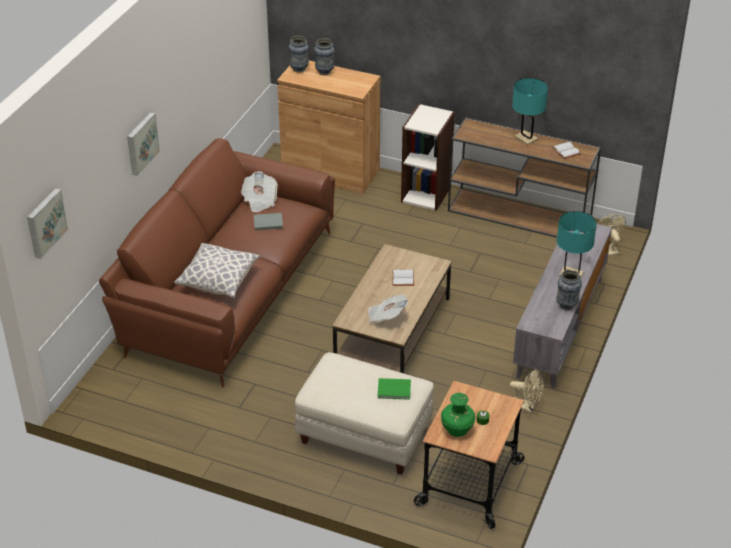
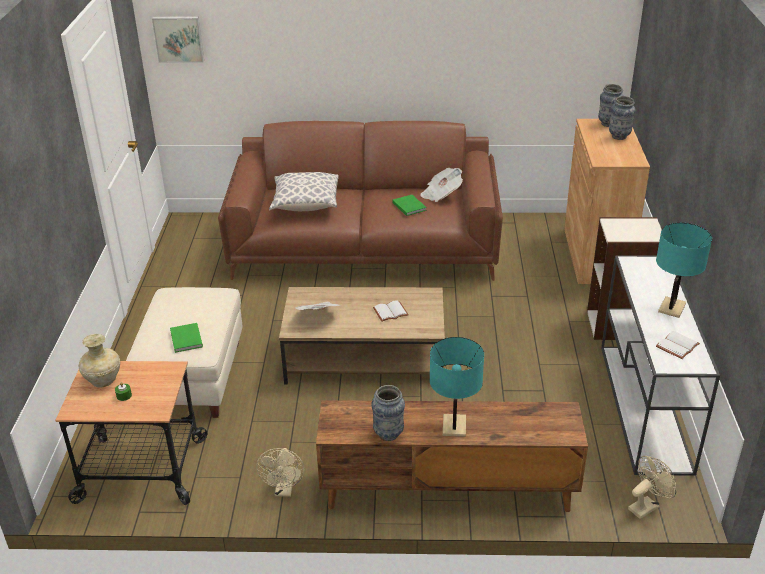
camera: 70 degrees right, 5 degrees down
picture [127,112,160,176] -> none
grey book [254,213,283,230] -> green book [392,195,427,216]
green vase [441,393,475,437] -> beige vase [78,334,120,388]
brown console table [448,117,601,238] -> white console table [601,255,720,476]
grey tv stand [513,224,612,388] -> brown tv stand [316,400,588,512]

